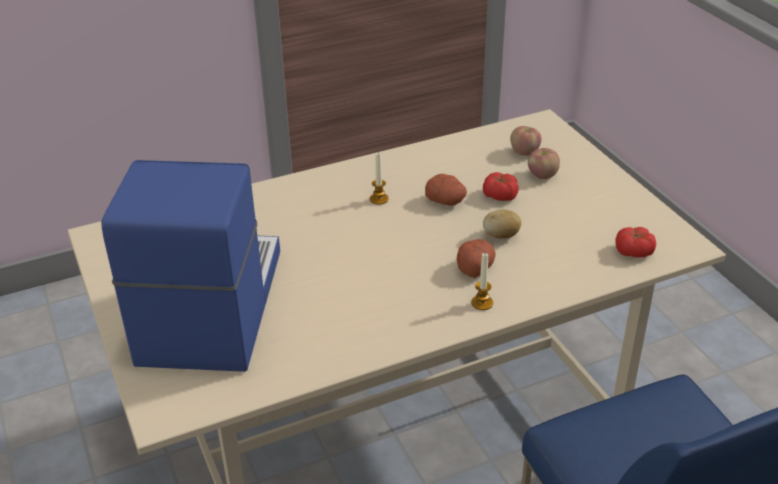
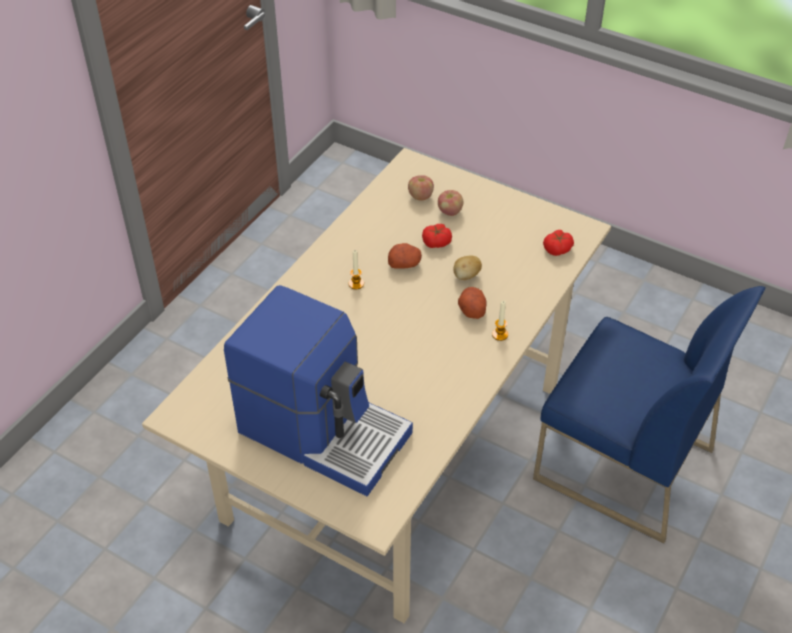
camera: 35 degrees left, 10 degrees up
coffee machine [101,160,280,372] -> coffee machine turned 150 degrees clockwise [224,285,413,496]

